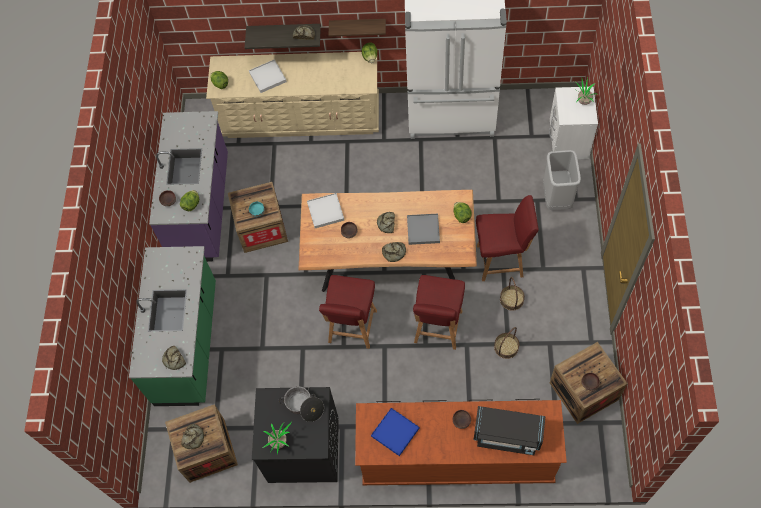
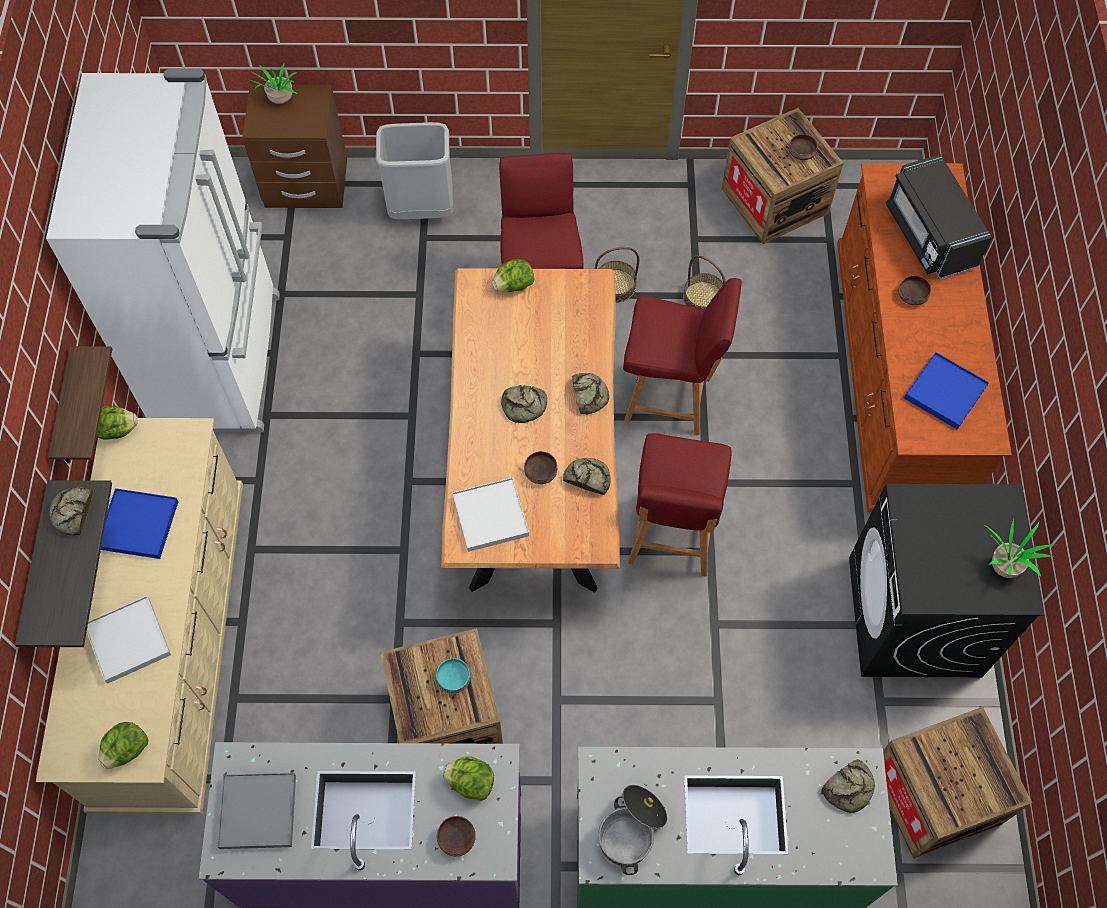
camera: 95 degrees left, 0 degrees up
bread [181,424,204,449] -> bread moved to [563,458,611,495]
cooking pot [279,386,324,422] -> cooking pot moved to [598,785,667,875]
red chair [319,275,377,349] -> red chair turned 90 degrees clockwise [628,433,731,577]
grey tray [407,214,440,245] -> grey tray moved to [217,773,296,849]
black microwave [474,406,545,455] -> black microwave turned 150 degrees clockwise [886,154,992,279]
white nightstand [549,86,598,159] -> brown nightstand [242,85,347,208]
none -> blue tray [101,488,178,559]

